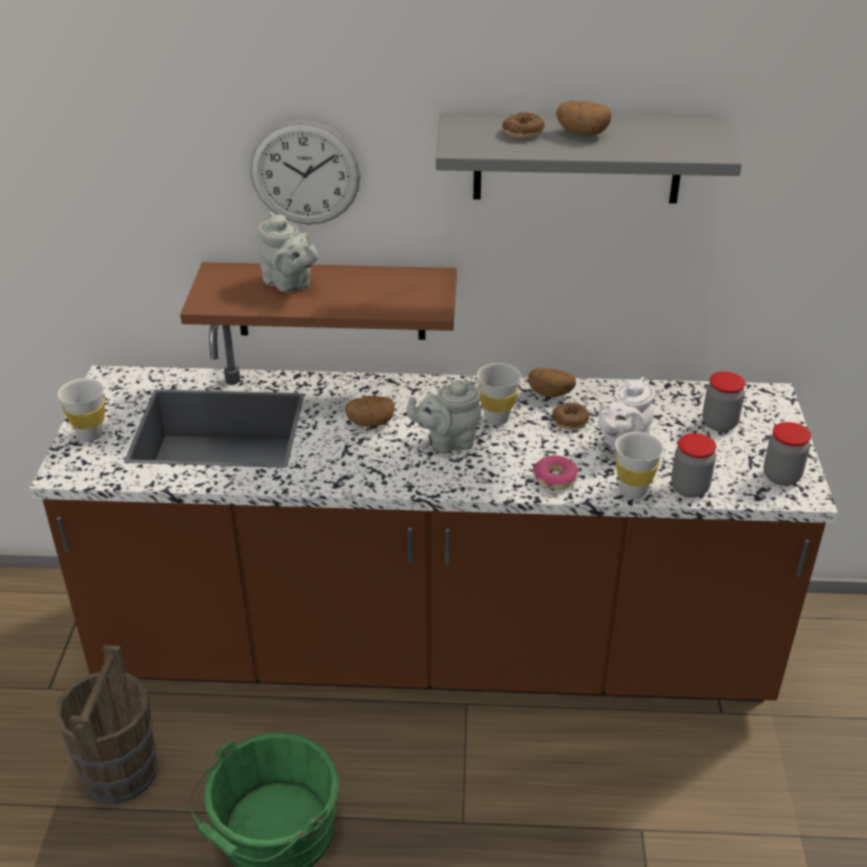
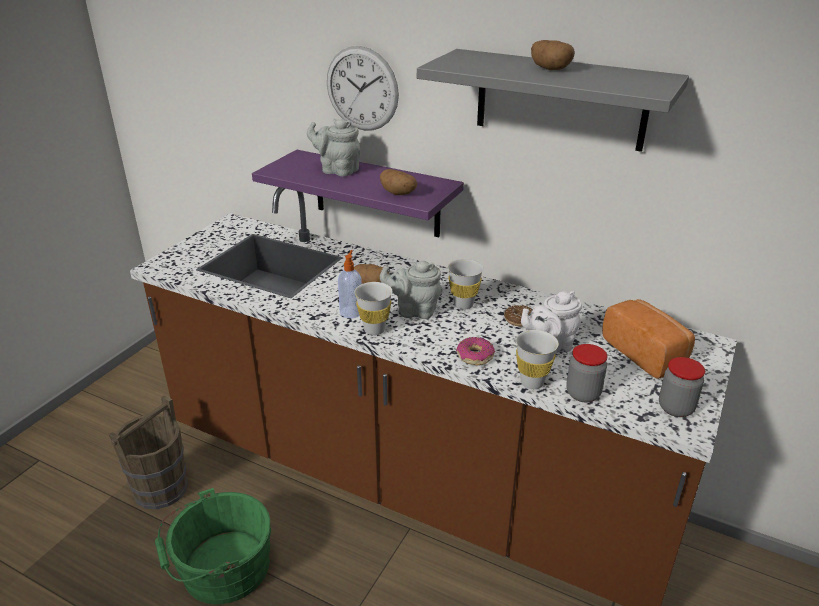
camera: 25 degrees right, 5 degrees down
white cup [58,378,105,442] -> white cup moved to [354,282,393,335]
brown shelf [180,262,457,340] -> purple shelf [252,150,464,237]
grey teapot [258,212,318,293] -> grey teapot turned 135 degrees clockwise [307,118,360,176]
donut [502,112,545,139] -> none
potato [528,368,576,397] -> potato moved to [380,169,417,195]
jar [702,372,745,432] -> bread [602,299,695,379]
none -> soap dispenser [338,250,362,318]

